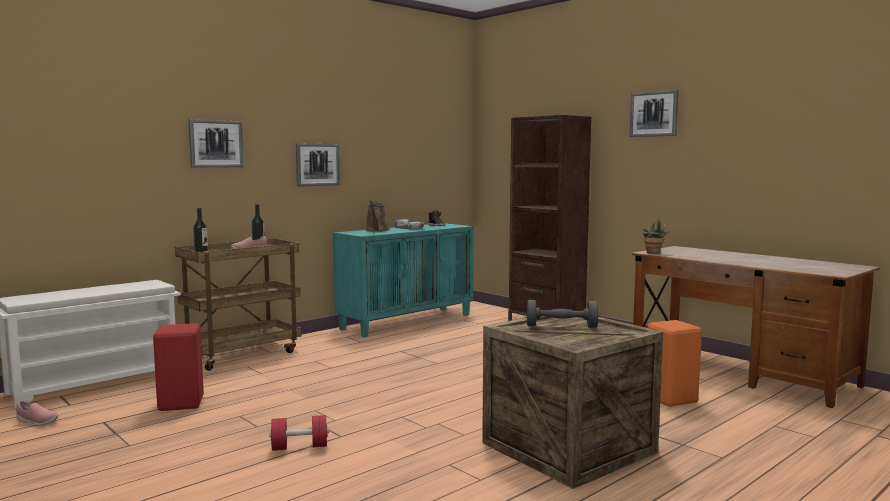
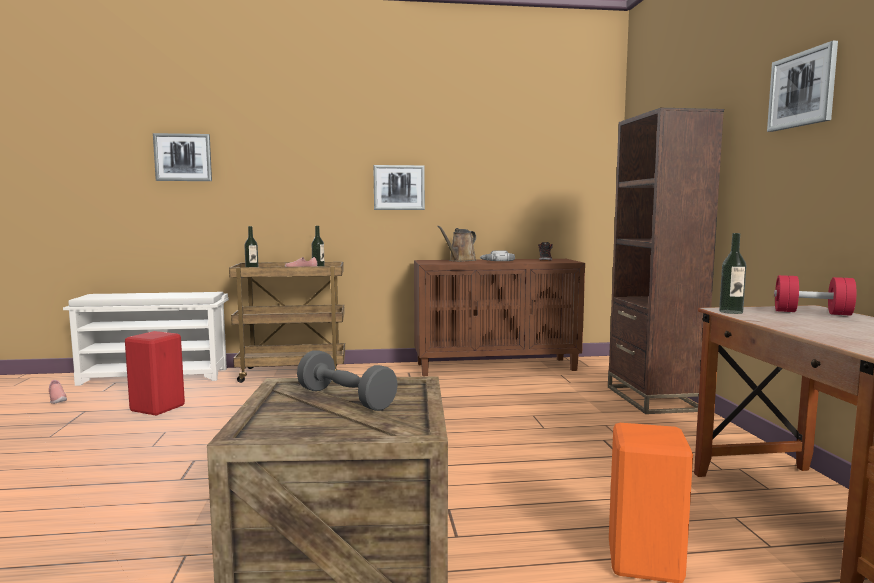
camera: 35 degrees right, 0 degrees up
picture [188,119,244,168] -> picture moved to [153,133,212,181]
red dumbbell [270,415,329,451] -> red dumbbell moved to [774,275,857,316]
turquoise cabinet [333,223,473,337] -> brown cabinet [414,259,585,376]
potted plant [643,217,669,254] -> bottle [719,233,746,314]

